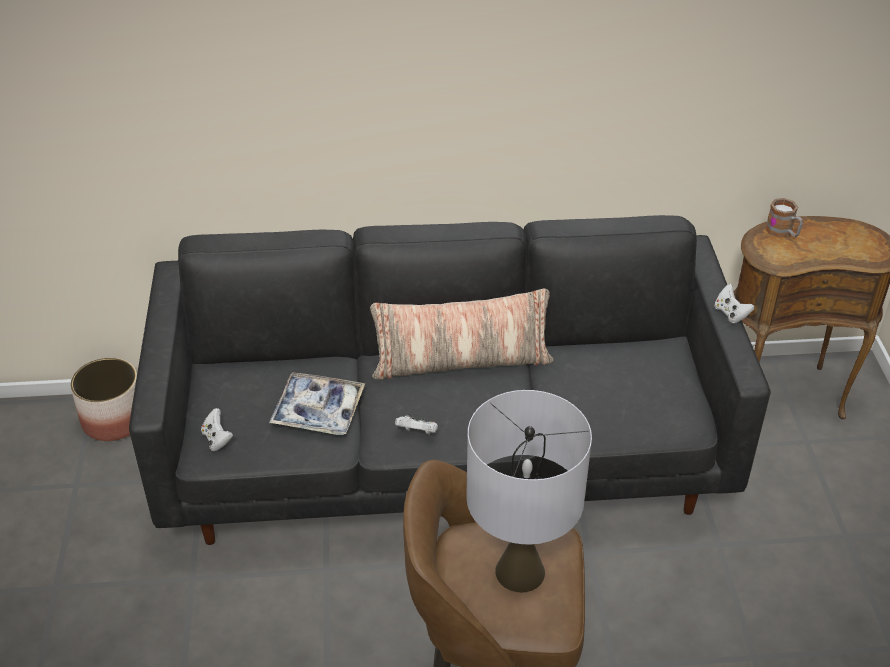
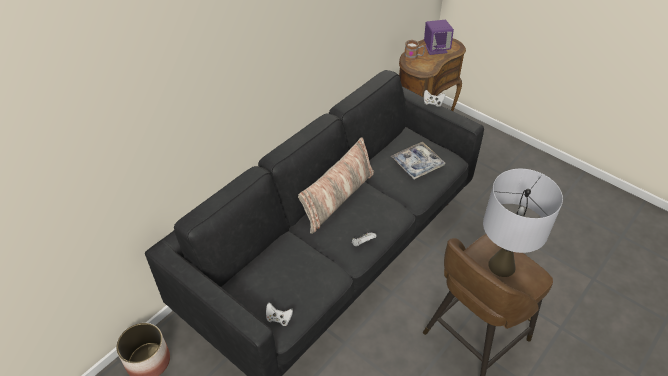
camera: 45 degrees left, 5 degrees up
tray [269,372,365,435] -> tray moved to [391,142,445,179]
none -> purple speaker [424,20,454,55]

